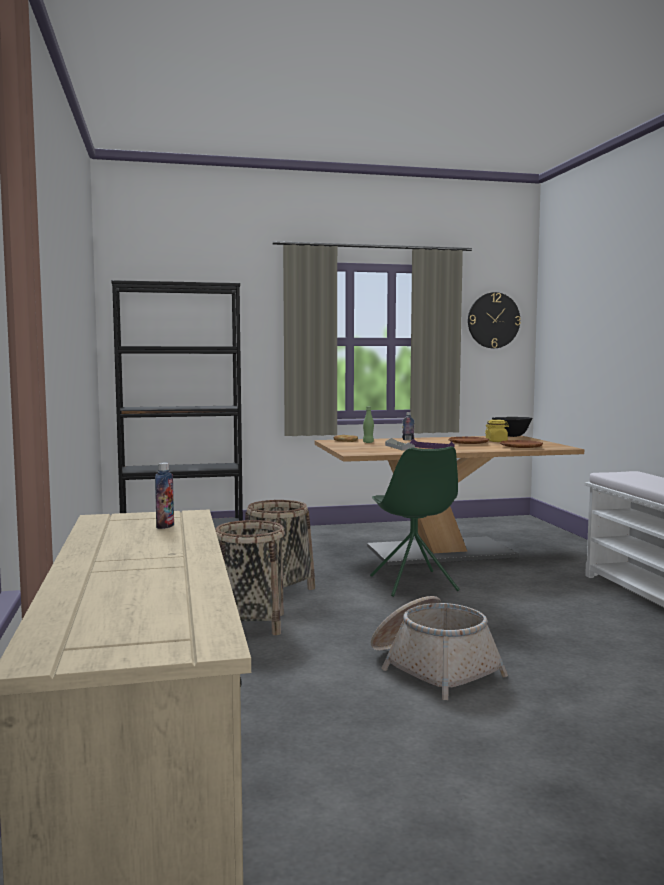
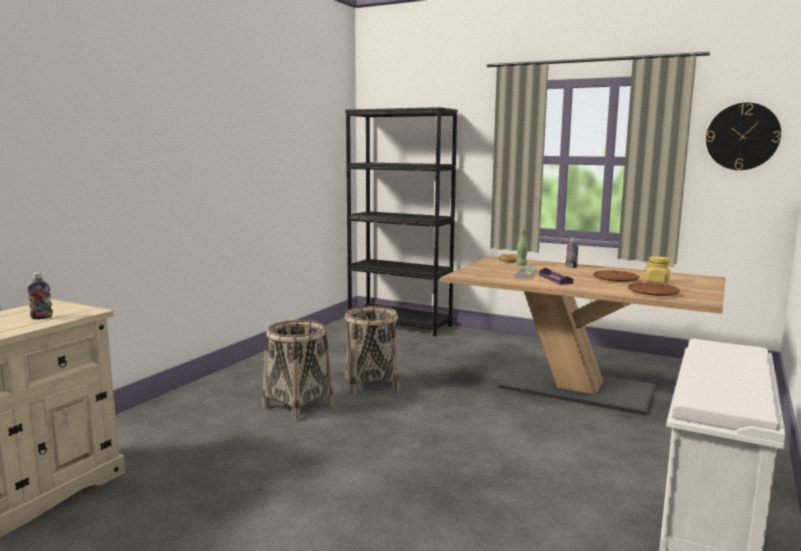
camera: 40 degrees right, 5 degrees up
green chair [370,446,460,597] -> none
basket [371,596,508,700] -> none
black bowl [492,417,533,437] -> none

